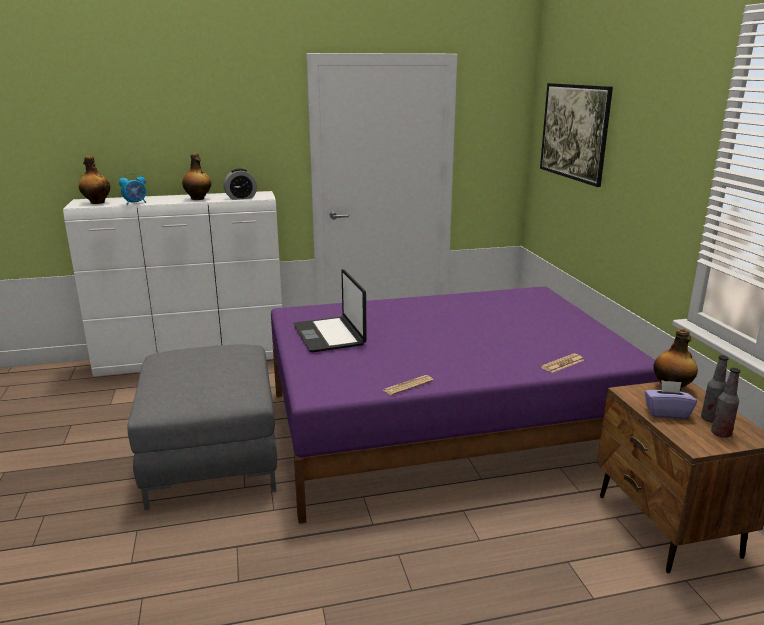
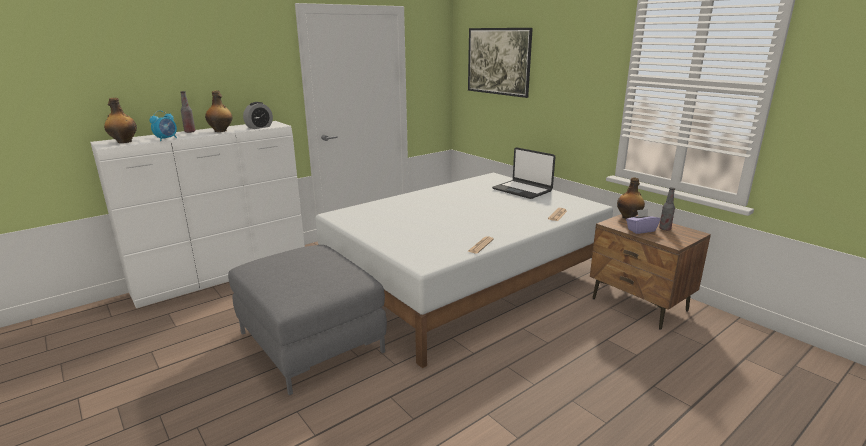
camera: 25 degrees left, 0 degrees up
purple bed [271,286,659,524] -> white bed [315,173,613,368]
laptop [294,269,367,352] -> laptop moved to [492,147,555,199]
bottle [711,368,741,438] -> bottle moved to [180,91,196,133]

